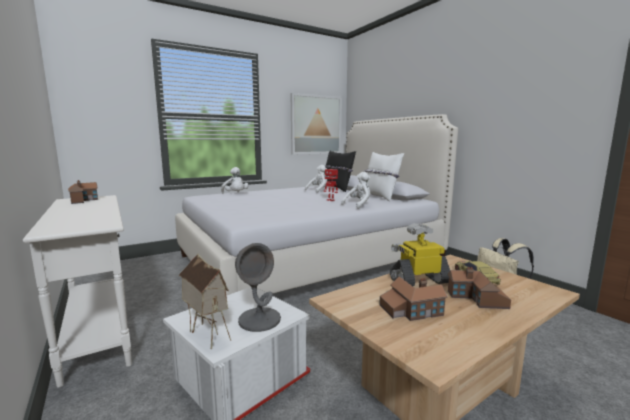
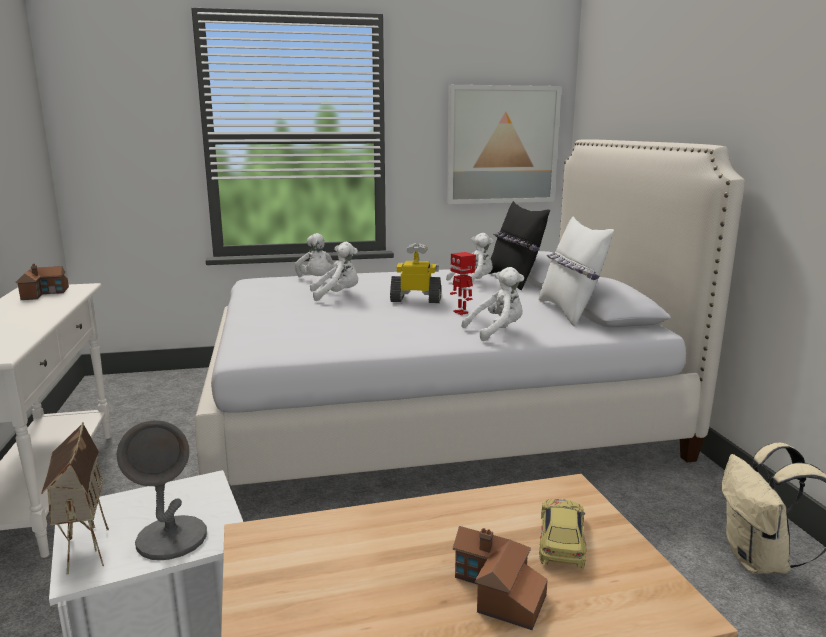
camera: 20 degrees right, 5 degrees up
toy house [379,277,448,321] -> none
toy robot [390,223,450,286] -> toy robot moved to [390,243,441,303]
none -> white plush toy [310,242,358,301]

